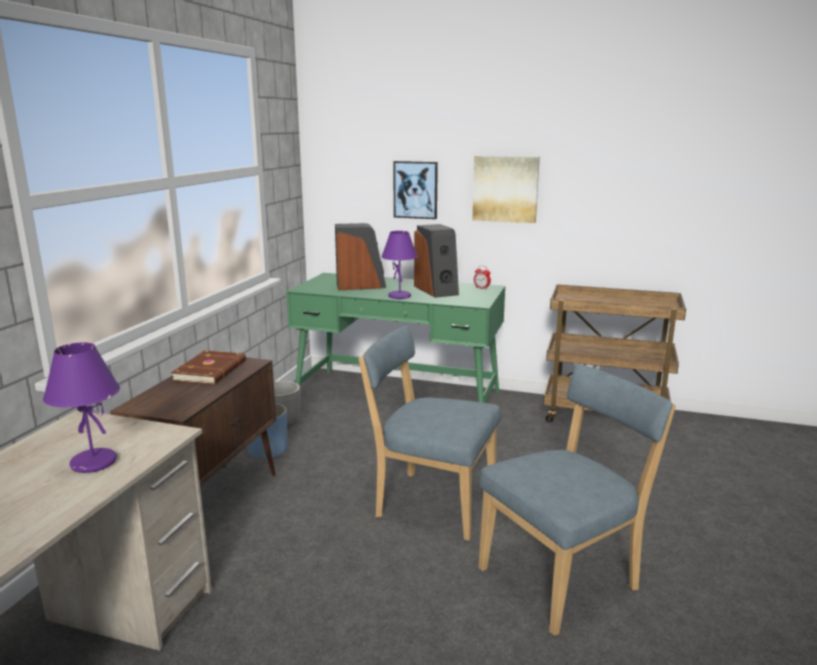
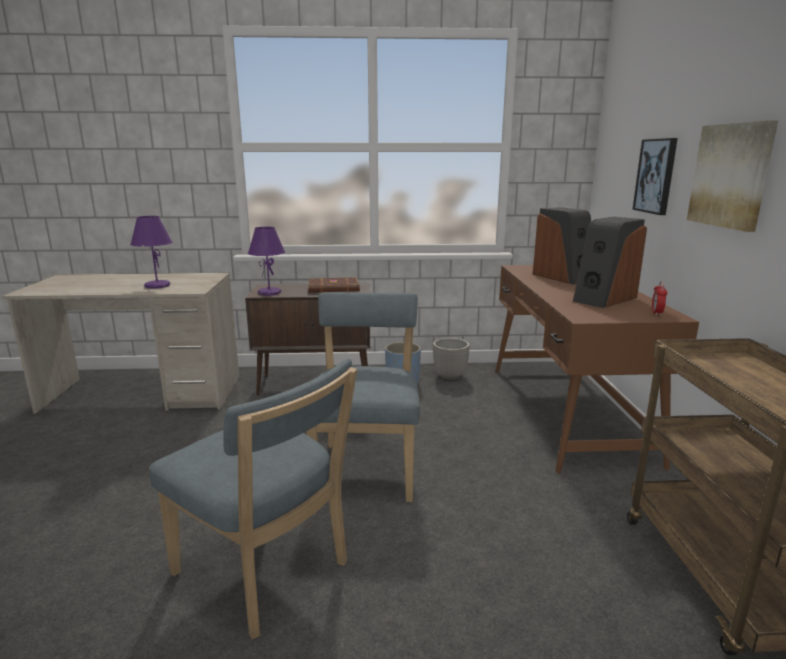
camera: 70 degrees right, 0 degrees up
green desk [286,273,505,403] -> brown desk [496,265,699,473]
purple table lamp [381,231,418,299] -> purple table lamp moved to [248,227,285,296]

